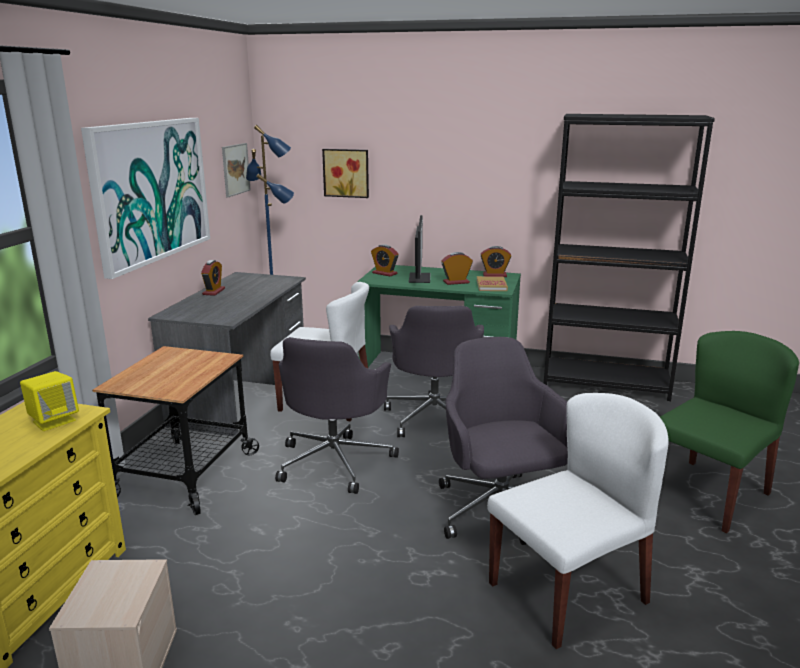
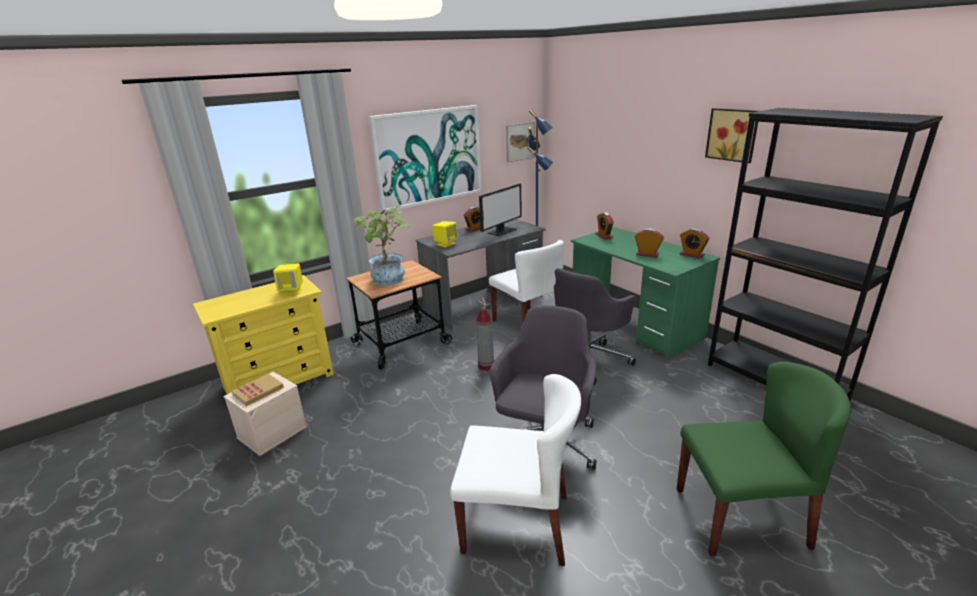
camera: 40 degrees right, 5 degrees up
grey office chair [275,337,399,494] -> fire extinguisher [476,297,494,371]
picture [322,149,369,198] -> picture moved to [705,108,758,163]
monitor [409,215,431,283] -> monitor moved to [479,184,522,236]
book [477,276,508,291] -> book moved to [232,374,284,406]
none -> potted plant [354,205,409,285]
none -> yellow speaker [432,221,458,248]

